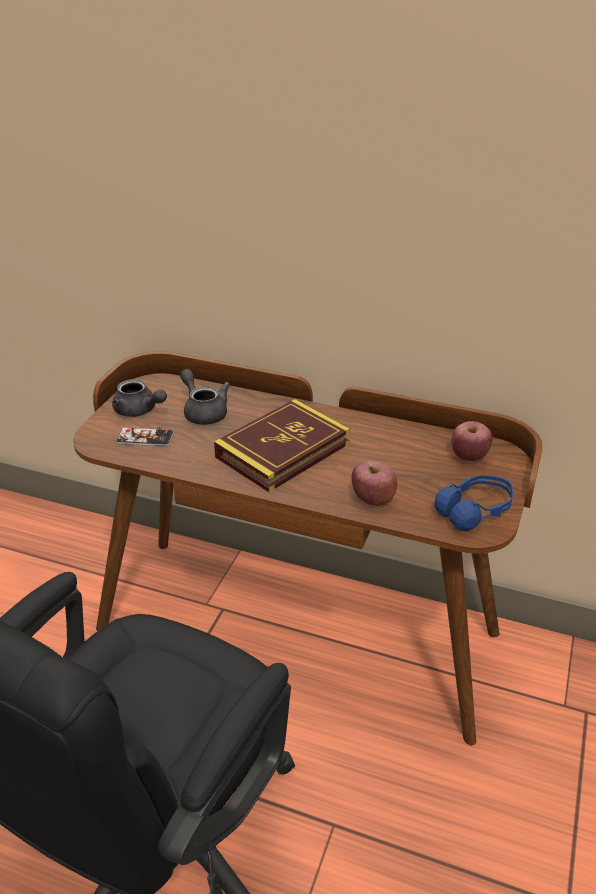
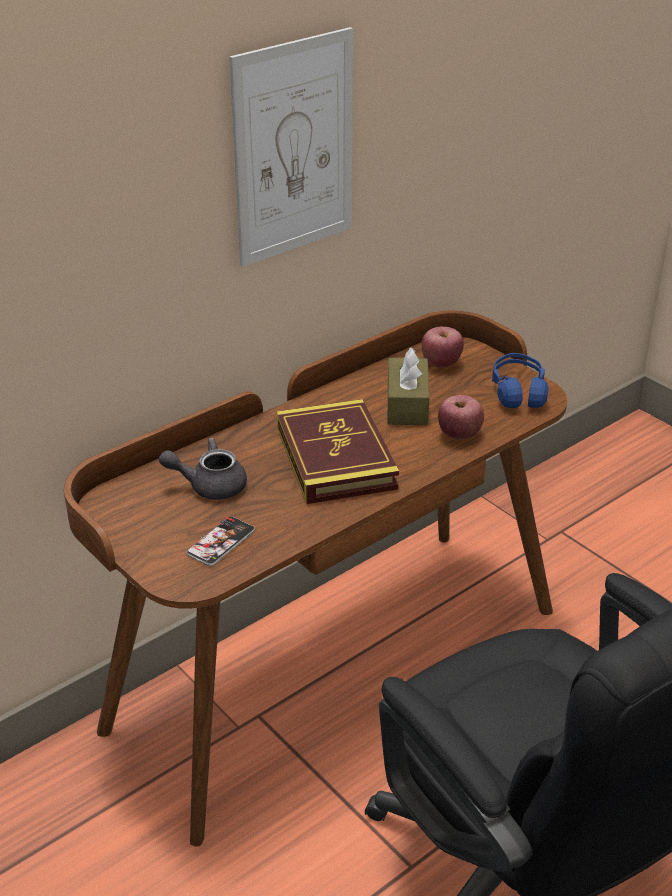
camera: 60 degrees left, 0 degrees up
grey teapot [112,379,167,417] -> none
none -> picture [229,27,353,267]
none -> brown tissue box [388,347,429,425]

